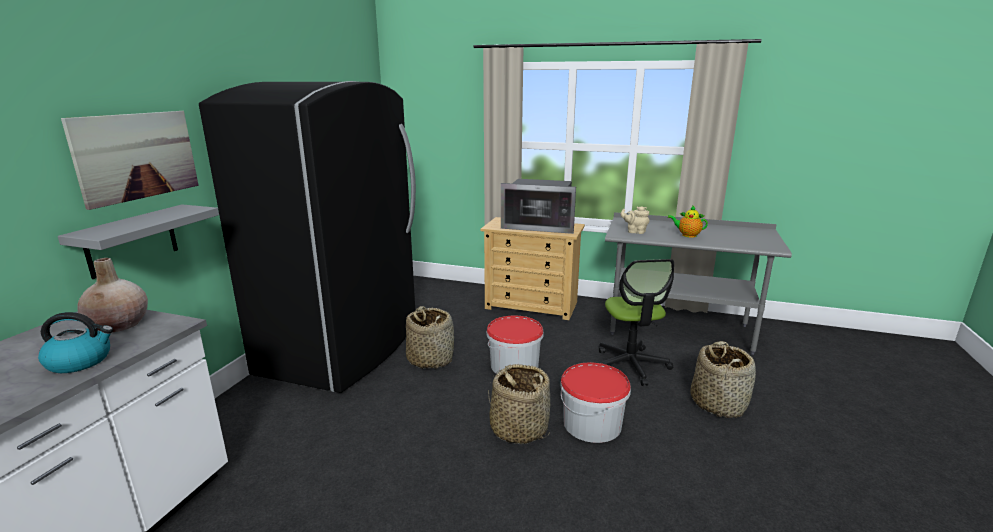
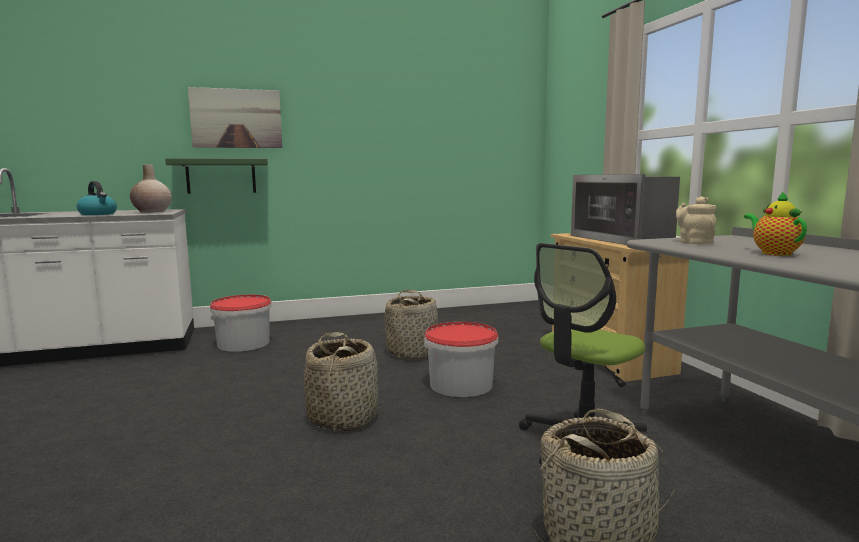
camera: 55 degrees right, 10 degrees down
grey shelf [58,204,219,279] -> green shelf [165,158,268,194]
black fridge [199,81,416,393] -> none
bucket [560,362,631,443] -> bucket moved to [210,295,272,352]

